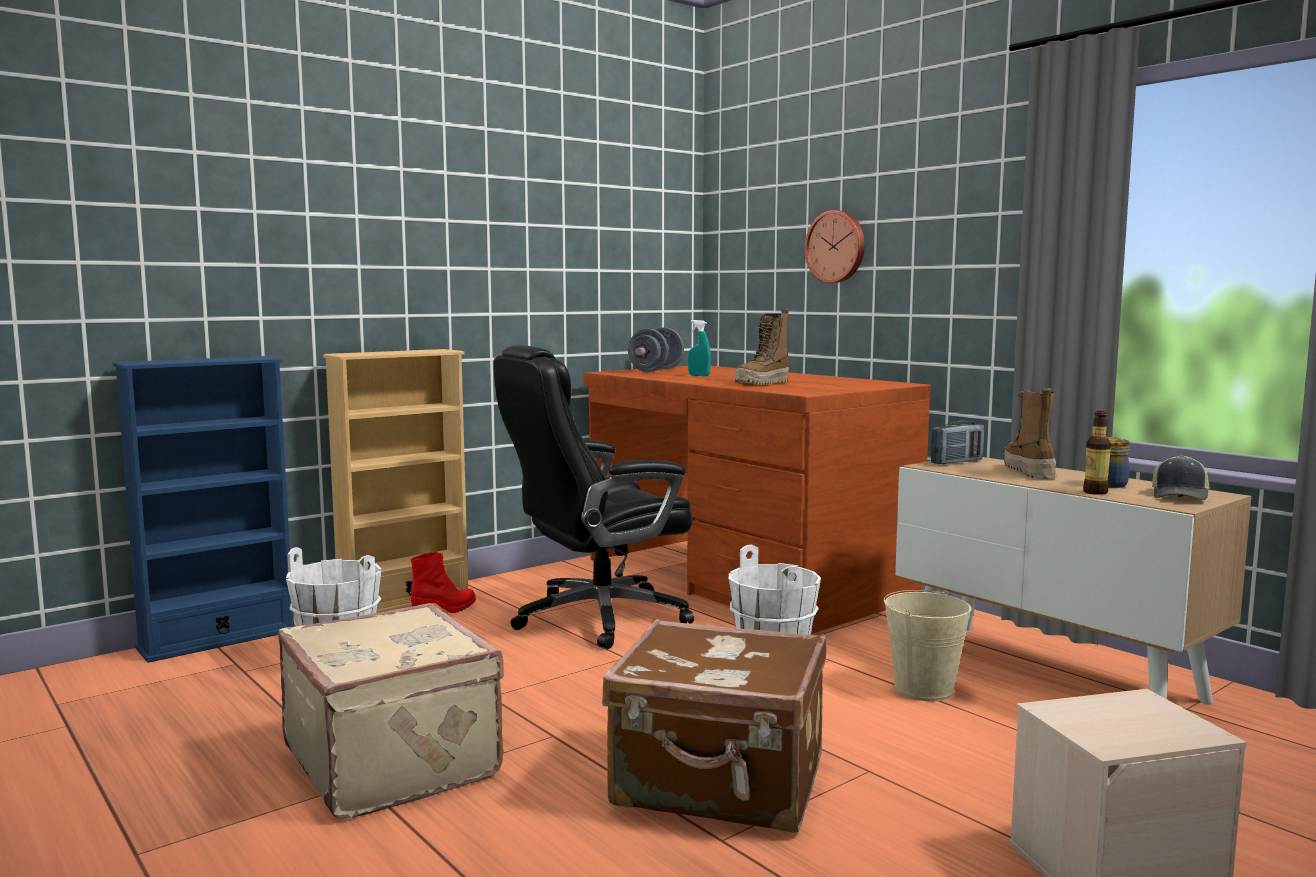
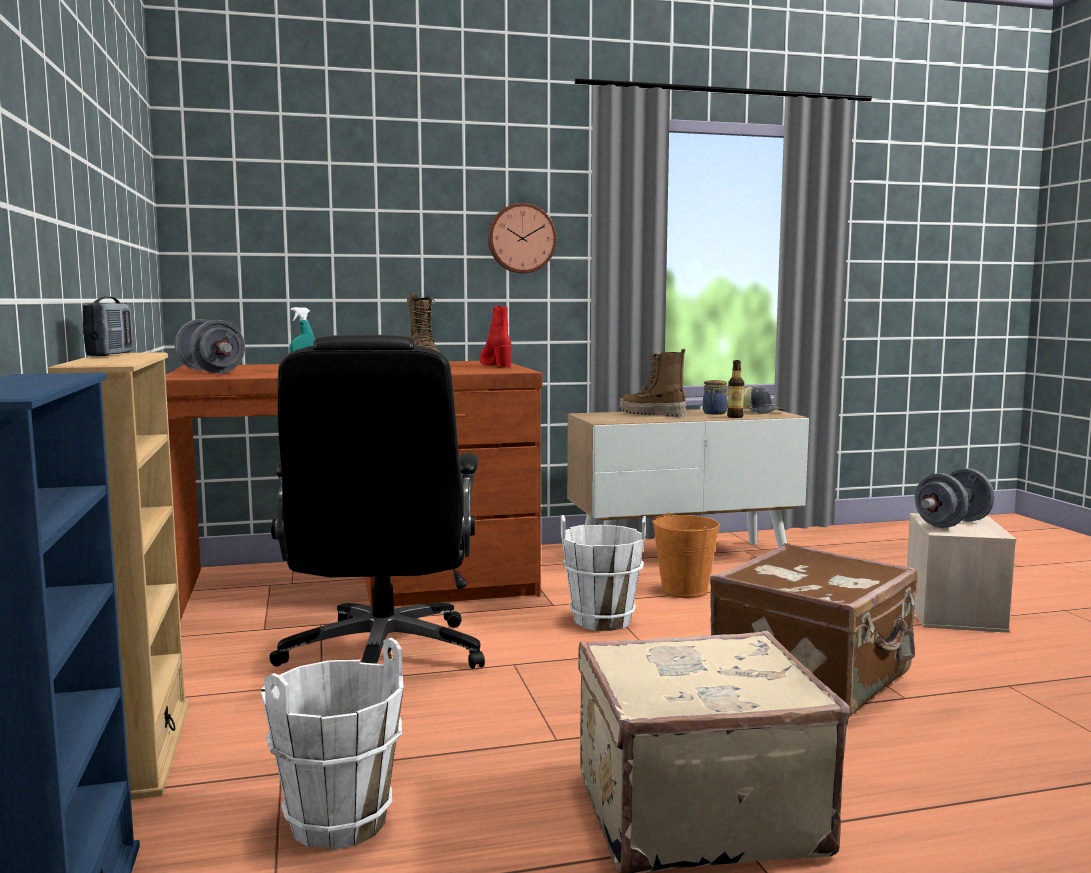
camera: 65 degrees left, 0 degrees up
red boot [411,552,476,613] -> red boot moved to [480,306,511,368]
wall clock [804,210,865,283] -> wall clock moved to [488,203,557,273]
beige bucket [884,590,971,701] -> orange bucket [652,512,720,598]
radio [931,421,984,465] -> radio moved to [82,296,133,356]
none -> grey dumbbell [915,468,995,528]

